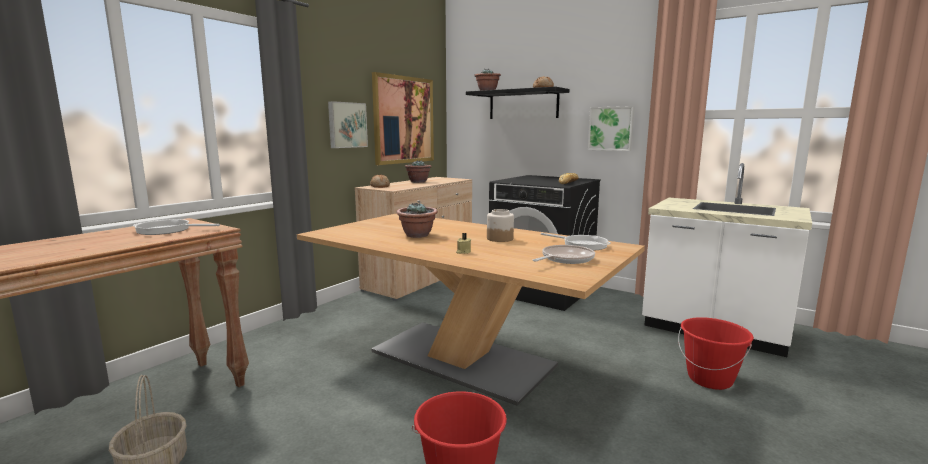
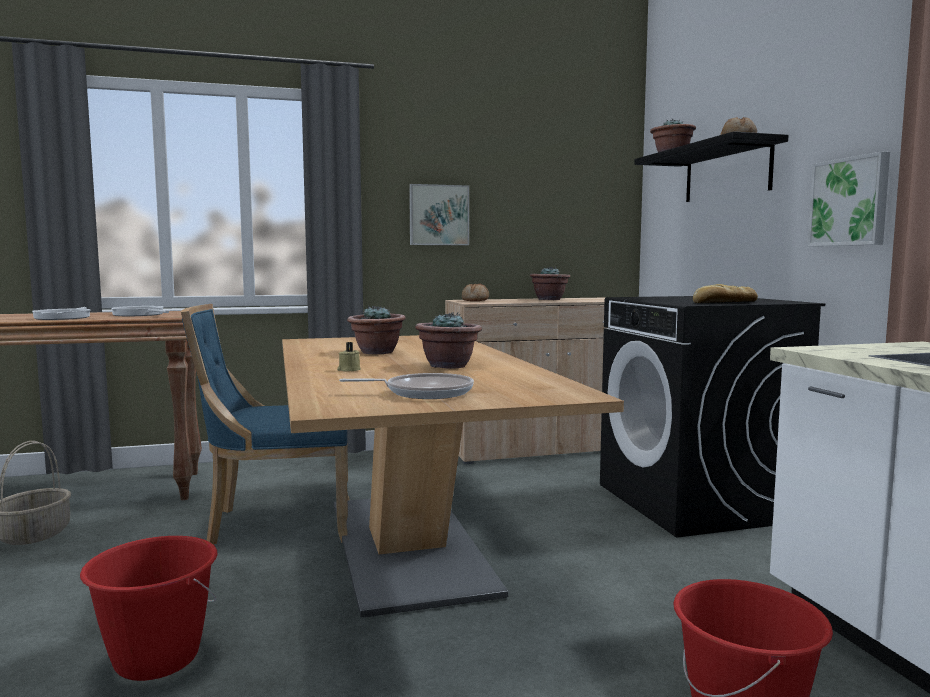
camera: 40 degrees right, 5 degrees down
picture [372,72,434,165] -> none
jar [487,209,514,242] -> potted plant [415,312,482,369]
frying pan [541,233,611,251] -> frying pan moved to [32,307,91,320]
none -> blue chair [181,304,350,545]

